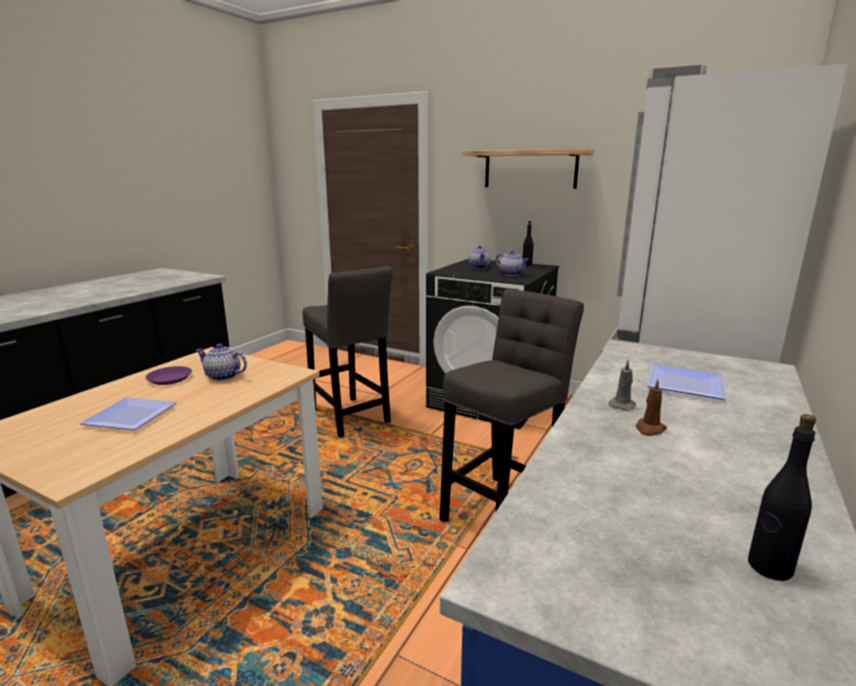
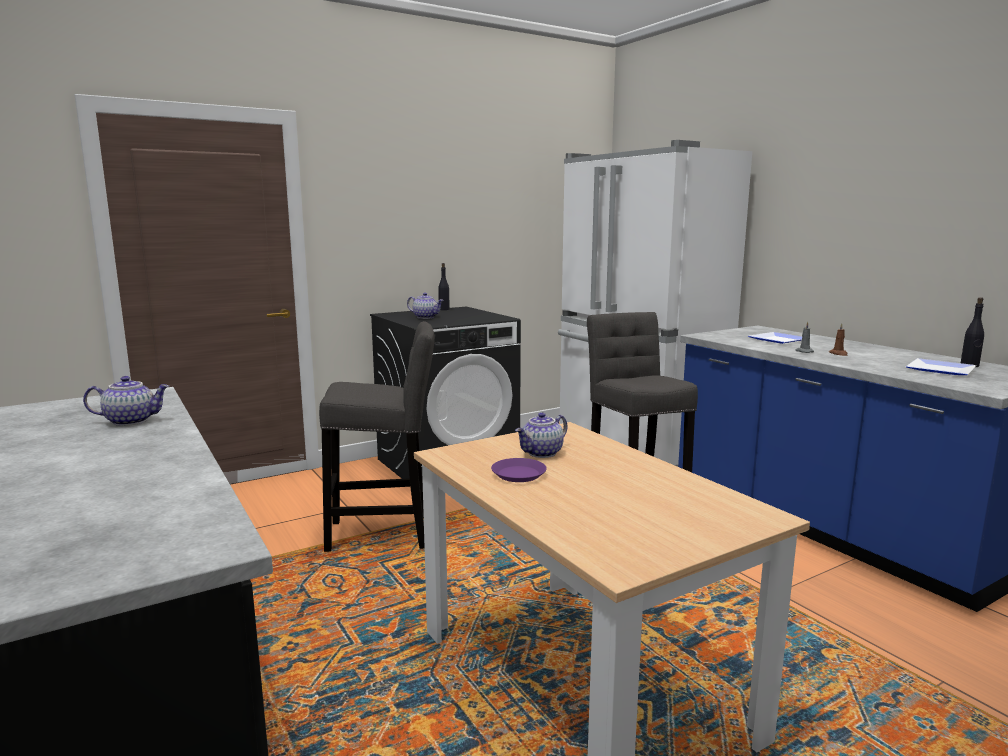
camera: 60 degrees left, 5 degrees down
plate [79,397,177,430] -> plate moved to [906,358,976,375]
shelf [462,149,594,189] -> none
teapot [496,251,529,276] -> teapot moved to [83,376,169,426]

